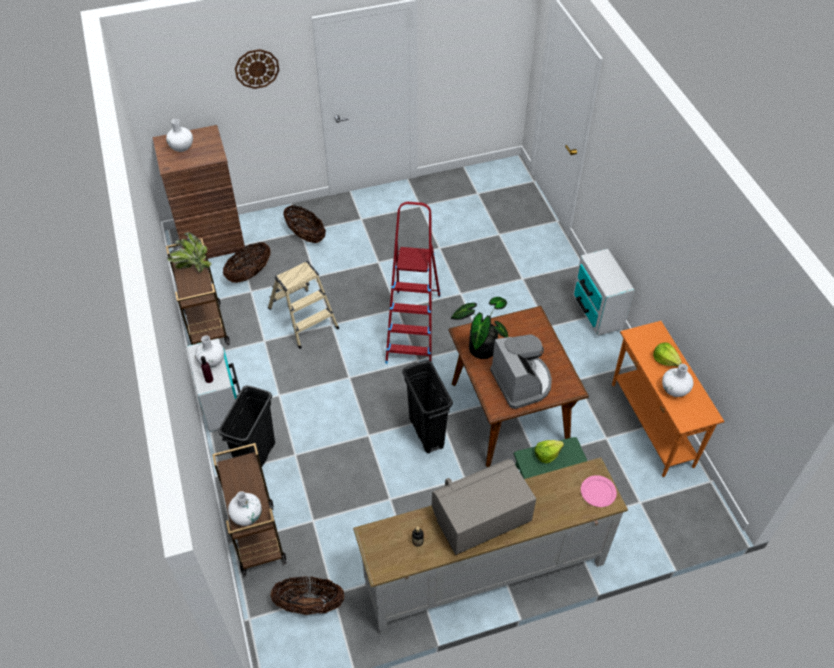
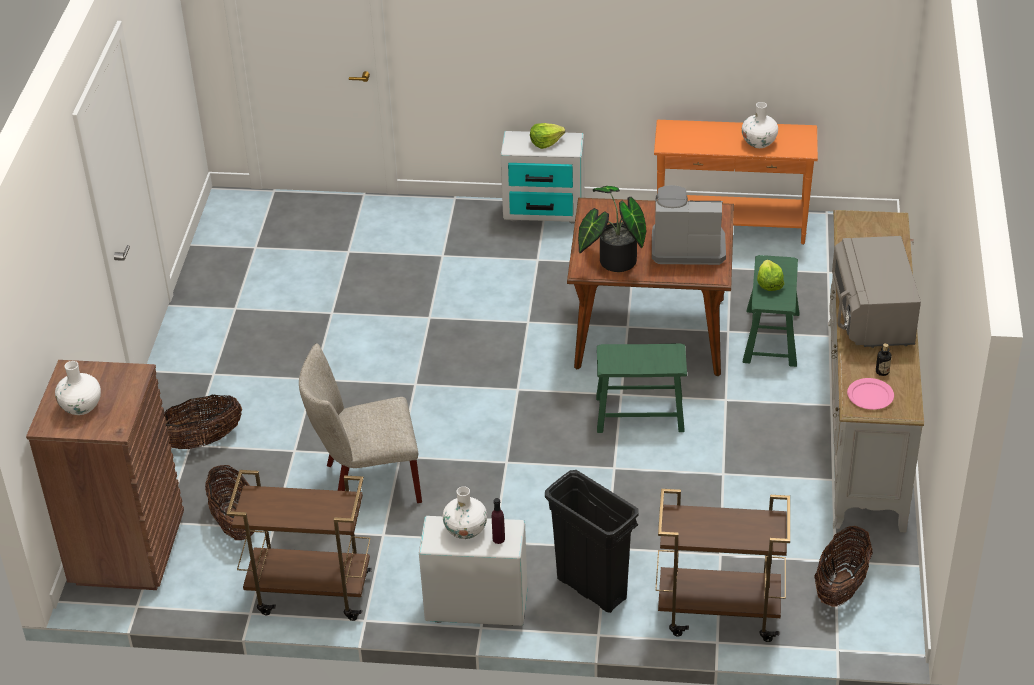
camera: 65 degrees left, 10 degrees down
potted plant [167,232,212,272] -> none
white vase [228,491,262,526] -> none
wall clock [235,49,279,89] -> none
beige step ladder [268,261,339,349] -> beige chair [299,343,422,503]
red step ladder [385,202,441,364] -> none
black trash can [402,360,453,454] -> green stool [596,343,687,433]
pink plate [581,475,617,507] -> pink plate moved to [847,378,894,410]
lettuce [653,343,682,366] -> lettuce moved to [530,123,565,149]

